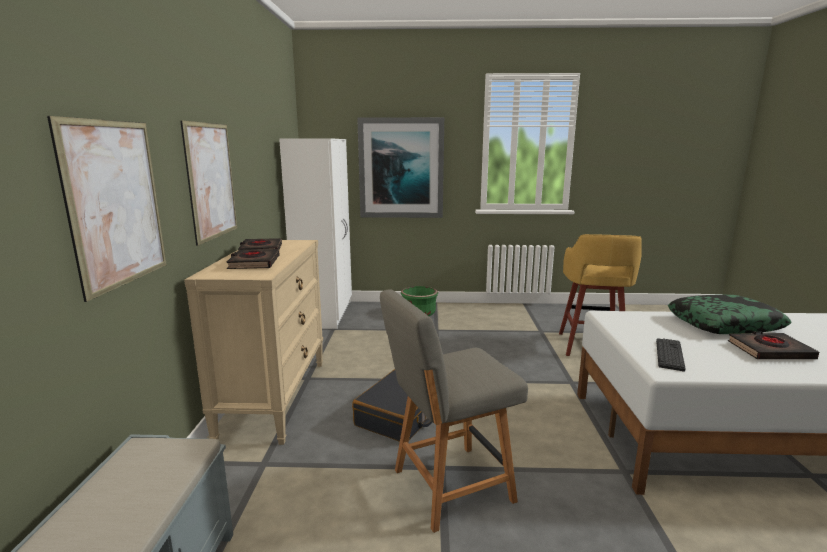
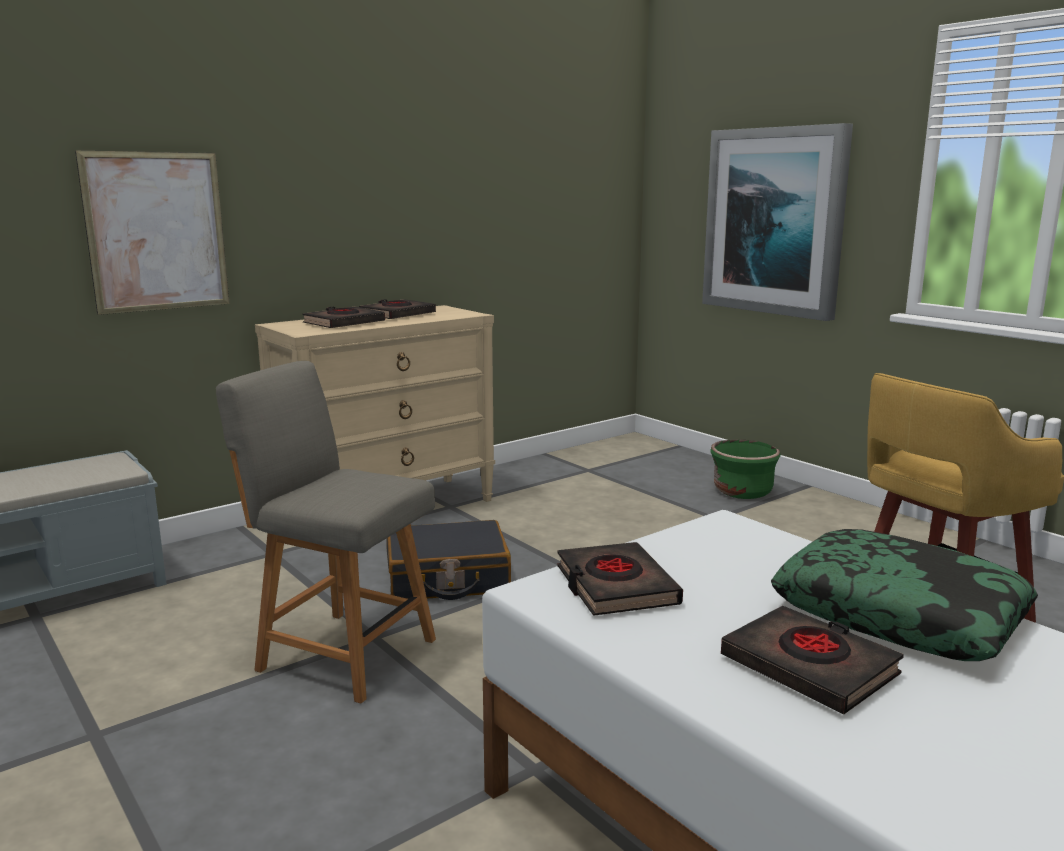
camera: 50 degrees right, 0 degrees up
picture [180,120,237,246] -> none
white wardrobe [279,138,352,329] -> none
keyboard [656,338,686,372] -> black book [557,542,683,616]

